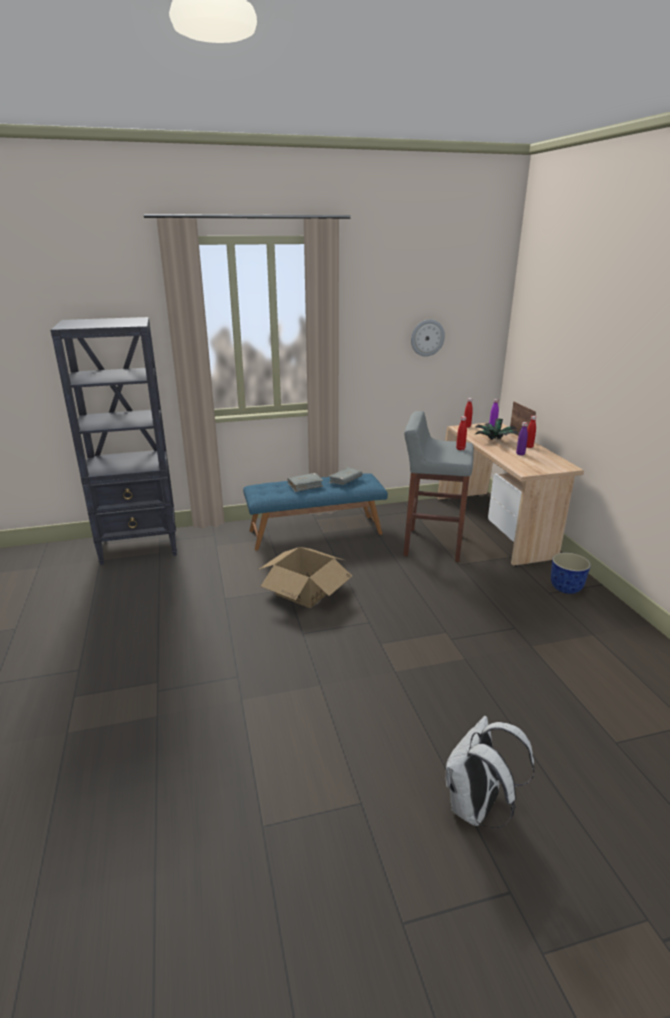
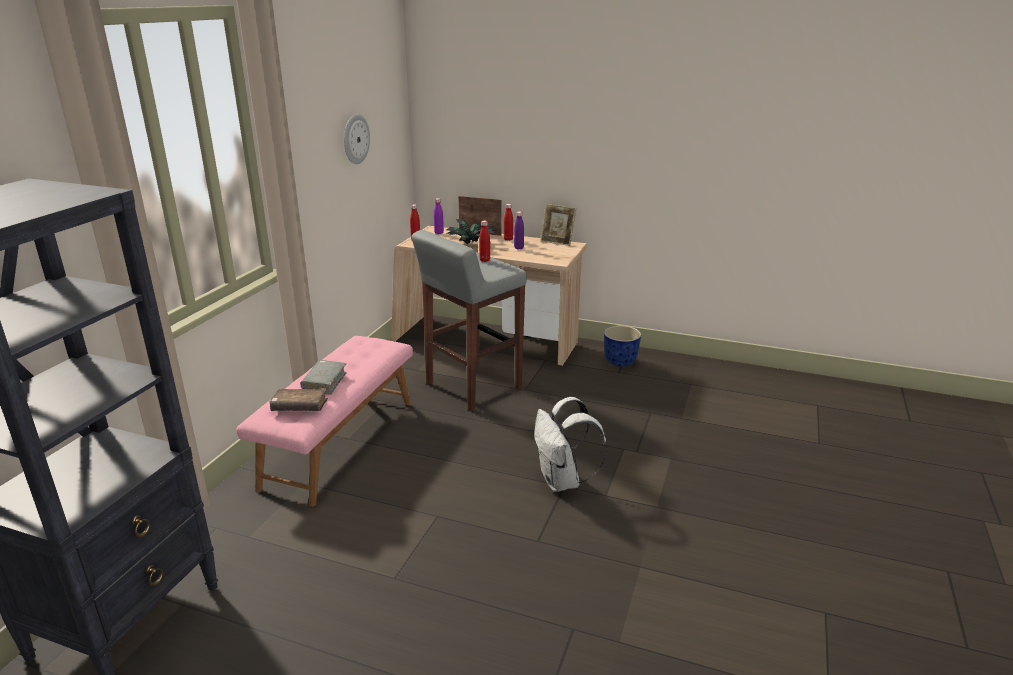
camera: 55 degrees left, 0 degrees up
blue bench [243,473,388,551] -> pink bench [236,336,413,507]
cardboard box [258,547,352,608] -> none
grey book [328,467,362,485] -> none
white backpack [446,716,535,828] -> white backpack moved to [534,397,607,492]
none -> brown book [270,388,328,411]
none -> picture frame [540,204,576,246]

